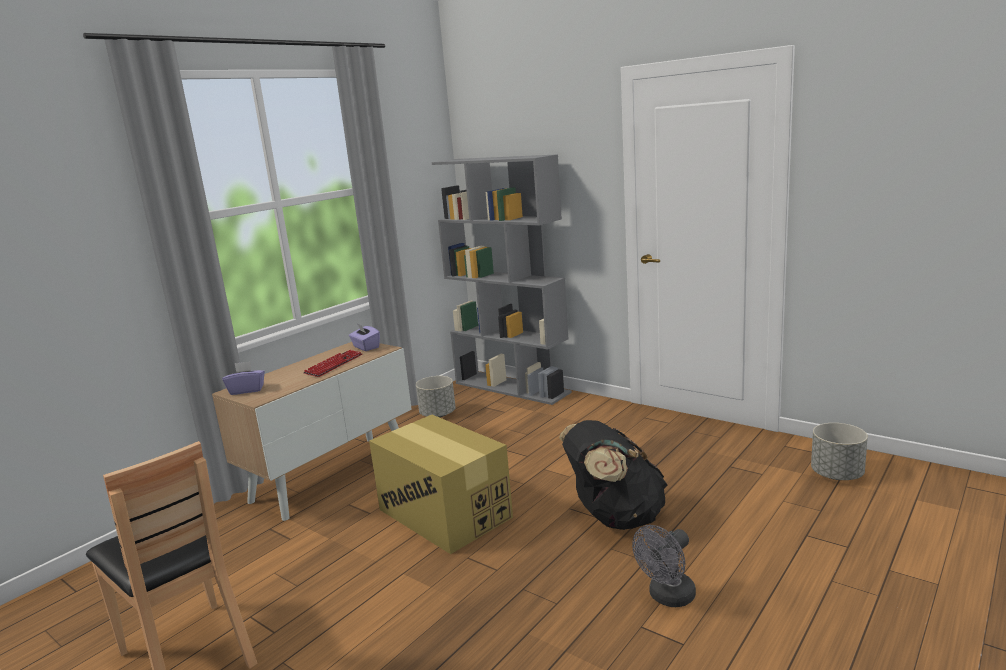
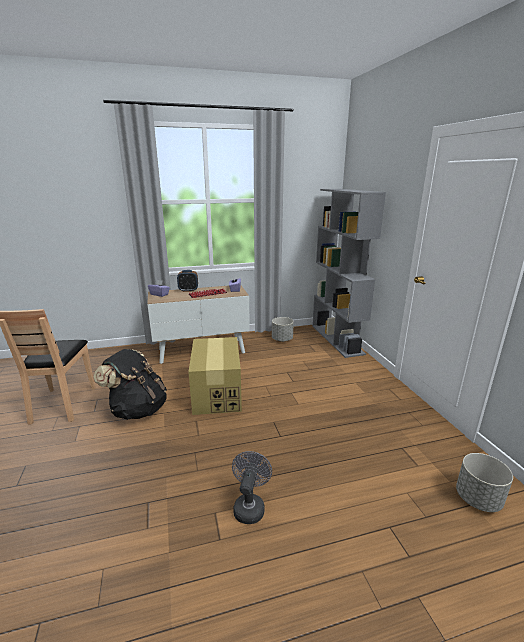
camera: 35 degrees right, 5 degrees up
black backpack [559,420,667,530] -> black backpack moved to [94,349,167,420]
grey fan [632,525,696,607] -> grey fan turned 105 degrees clockwise [232,451,272,524]
none -> alarm clock [177,270,198,292]

